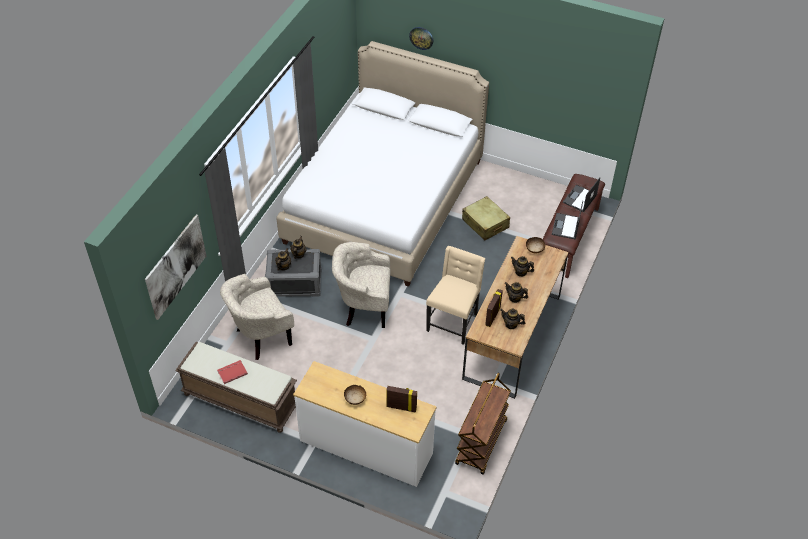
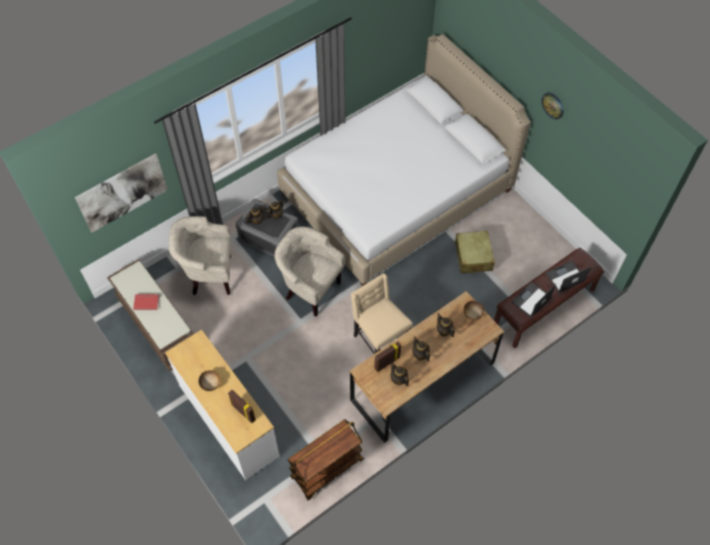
camera: 30 degrees right, 10 degrees up
wall clock [409,27,433,50] -> wall clock moved to [541,92,563,119]
beige chair [426,246,485,345] -> beige chair turned 90 degrees counterclockwise [351,273,413,354]

